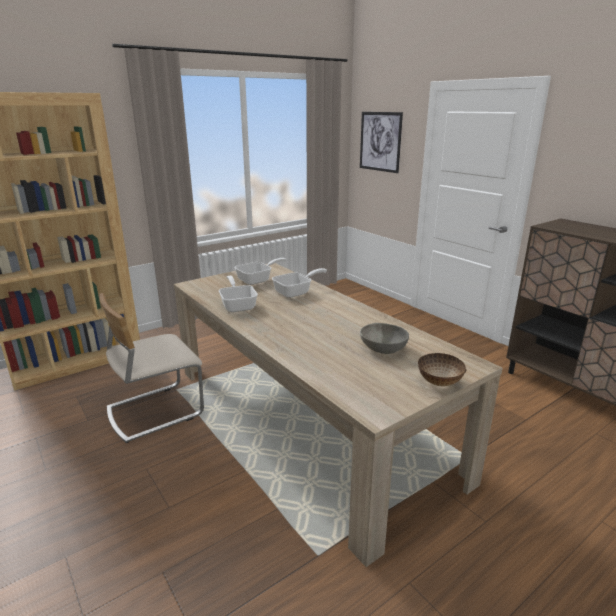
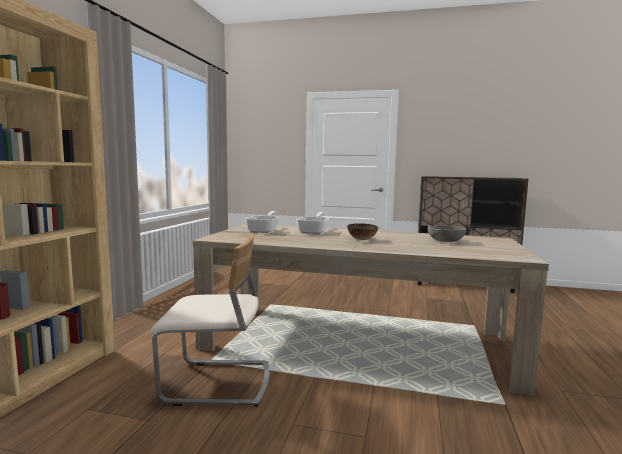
camera: 40 degrees left, 15 degrees down
beige chair [99,293,204,443] -> beige chair turned 105 degrees counterclockwise [150,233,269,407]
frying pan [219,276,258,312] -> none
picture [360,112,403,173] -> none
bowl [418,353,467,386] -> bowl moved to [347,223,378,240]

